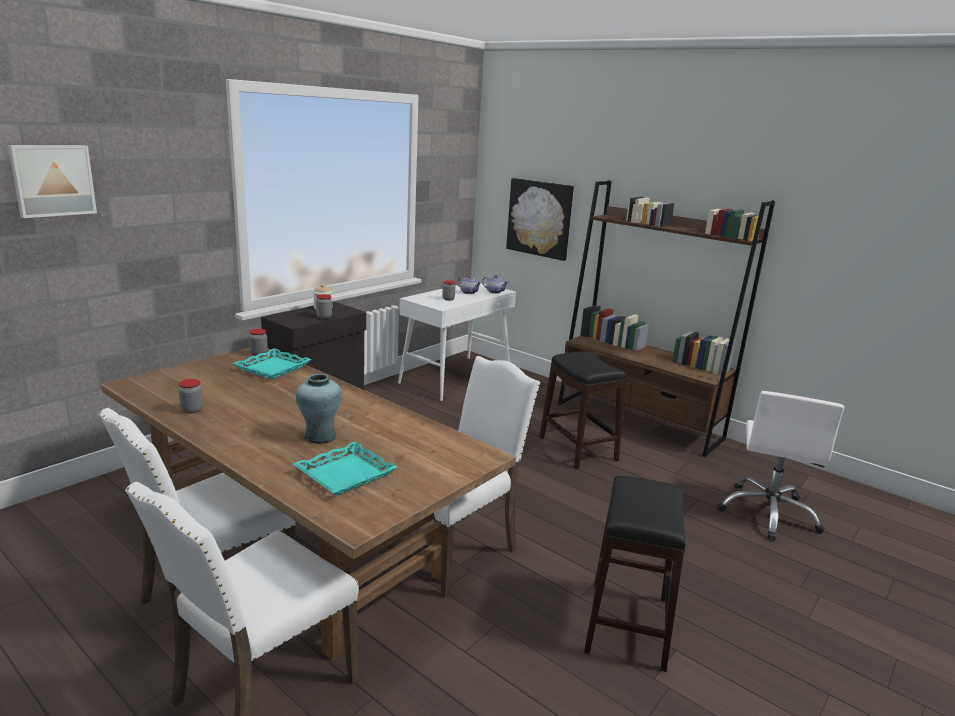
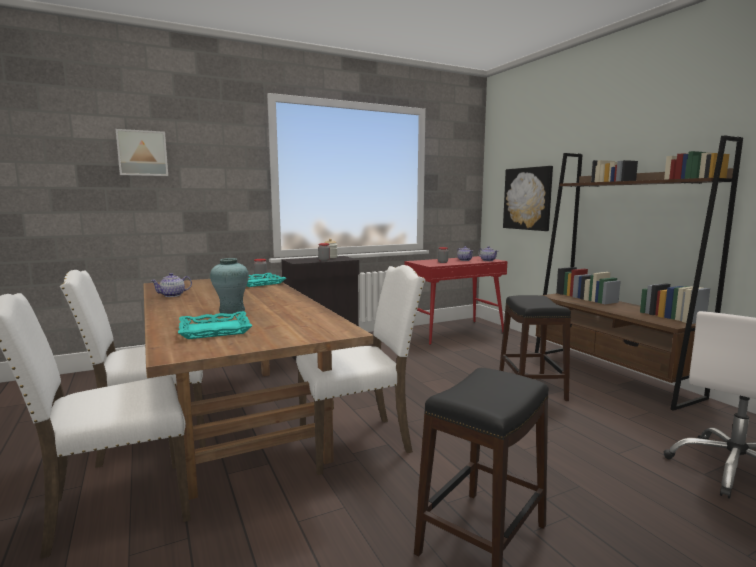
camera: 25 degrees right, 10 degrees down
jar [179,379,203,414] -> teapot [151,273,192,297]
white console table [398,282,516,402] -> red console table [405,256,508,345]

